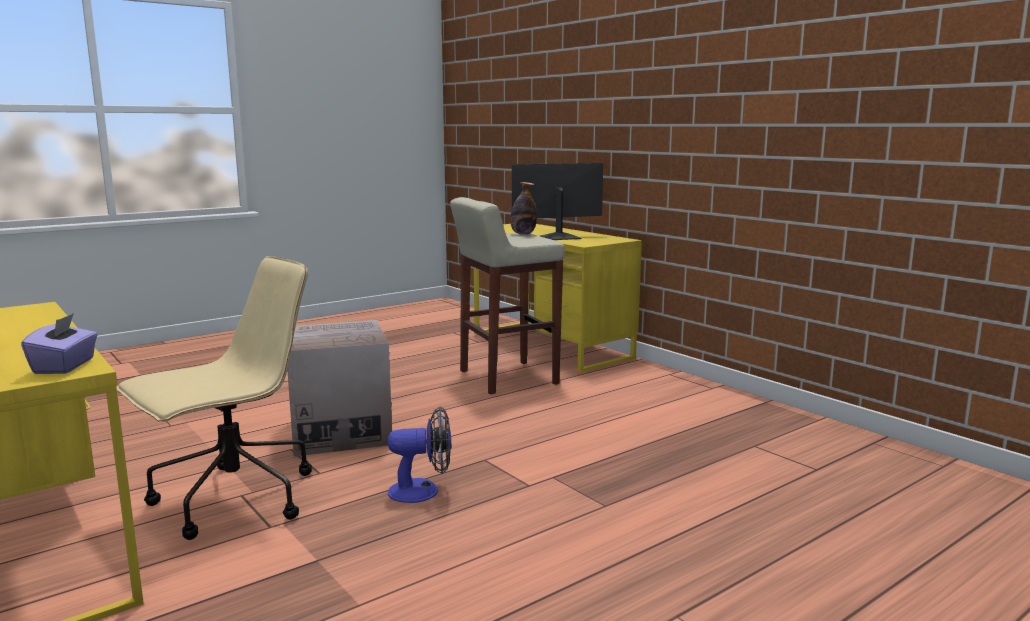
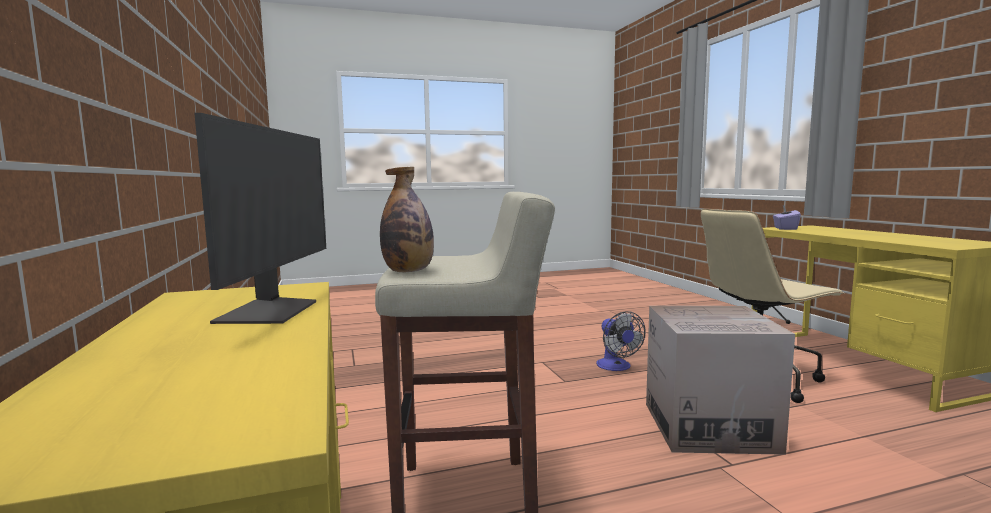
camera: 160 degrees left, 5 degrees down
fan [388,407,451,503] -> fan turned 120 degrees counterclockwise [596,311,646,371]
monitor [512,163,603,240] -> monitor turned 90 degrees counterclockwise [194,113,326,324]

